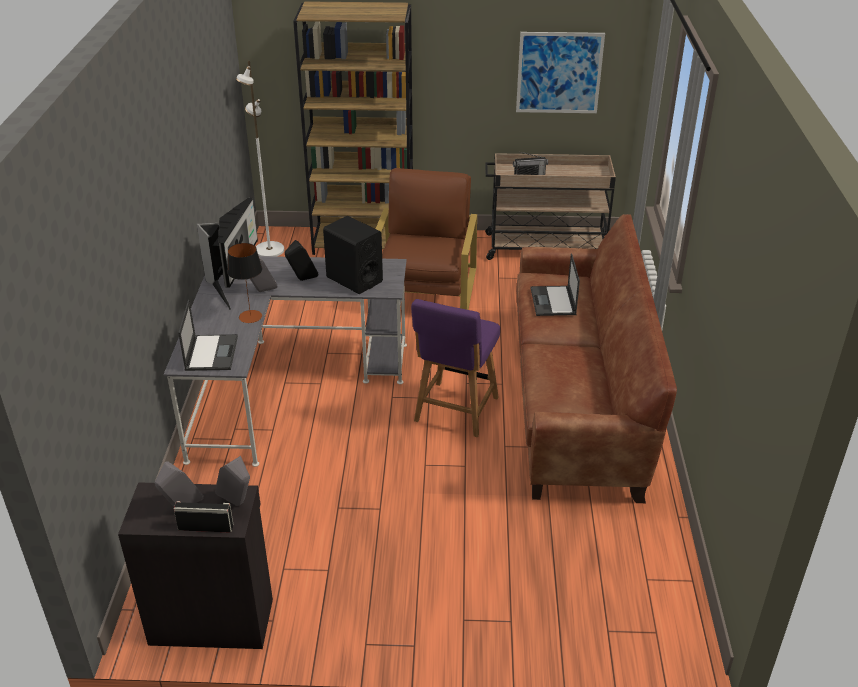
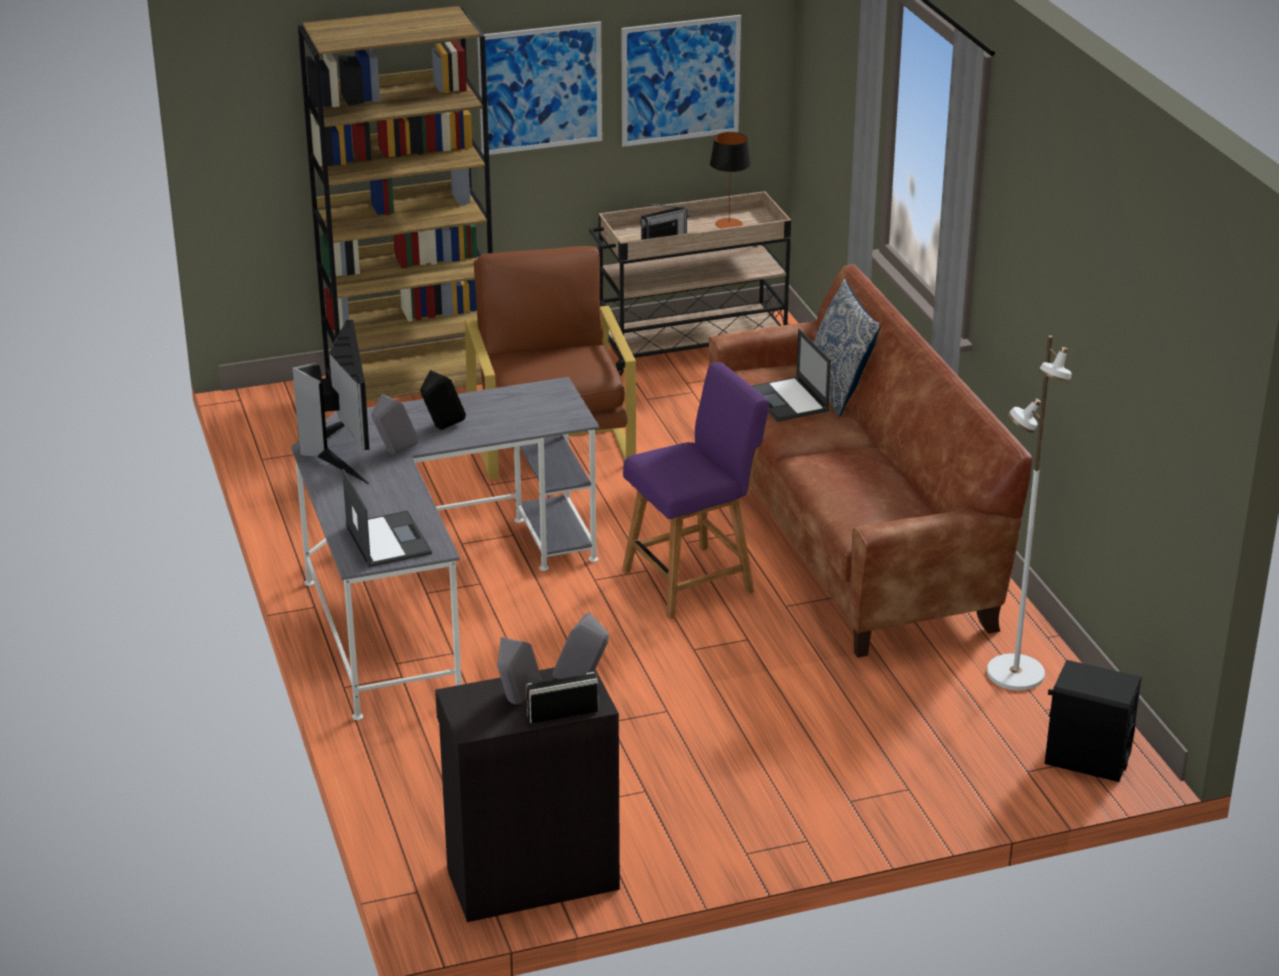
camera: 20 degrees left, 5 degrees down
table lamp [227,243,262,323] -> table lamp moved to [710,132,751,229]
white floor lamp [236,61,284,257] -> white floor lamp moved to [987,335,1072,691]
black speaker [323,216,383,294] -> black speaker moved to [1045,660,1141,782]
purple chair [411,299,500,437] -> purple chair turned 120 degrees counterclockwise [622,362,769,619]
none -> picture [477,21,602,155]
none -> pillow [813,279,881,417]

